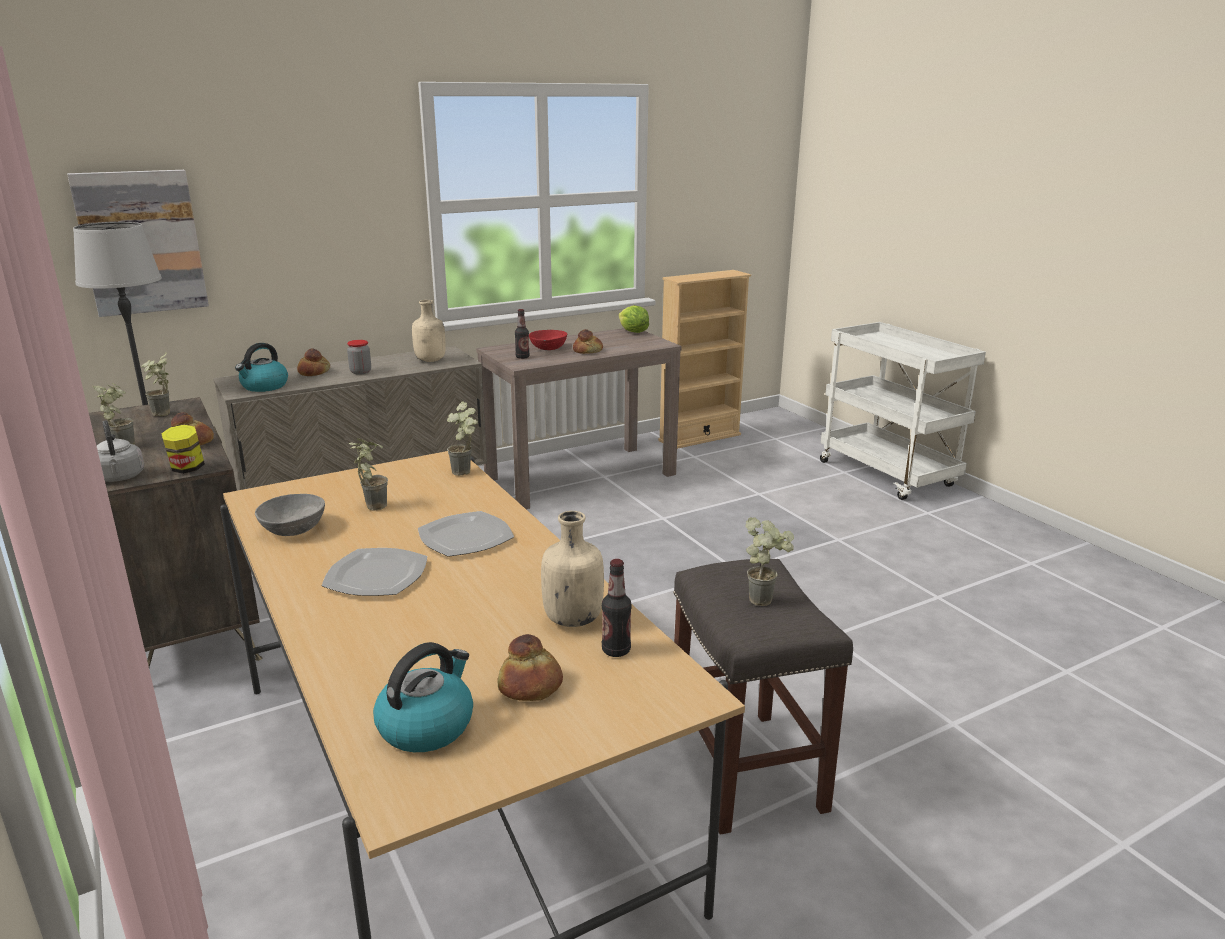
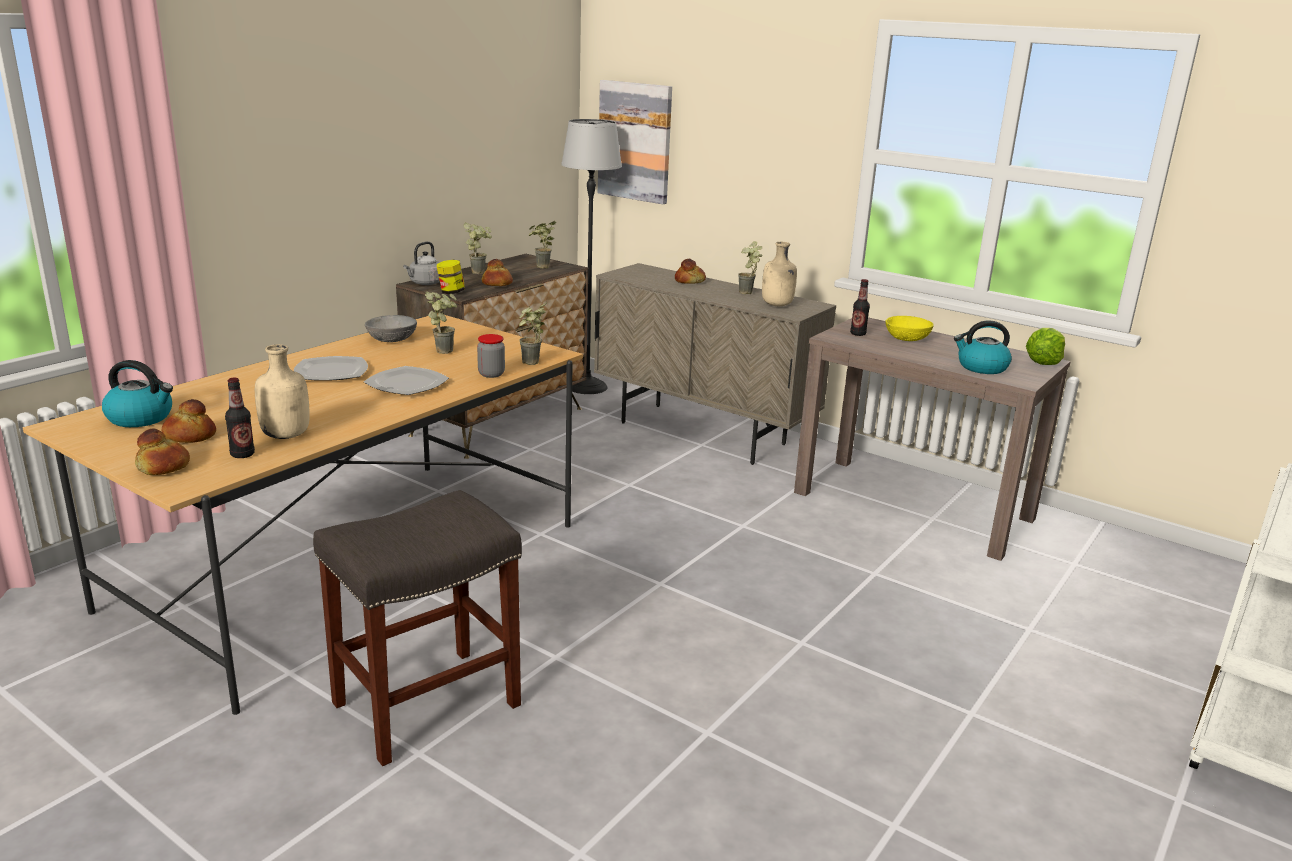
camera: 65 degrees right, 0 degrees up
kettle [235,343,288,392] -> kettle moved to [954,321,1012,374]
jar [347,340,371,375] -> jar moved to [477,334,505,378]
red bowl [529,330,567,350] -> yellow bowl [885,316,934,341]
bread [573,329,603,354] -> bread moved to [135,429,190,475]
beige bookcase [658,270,751,449] -> none
potted plant [745,517,794,606] -> potted plant moved to [738,241,763,294]

